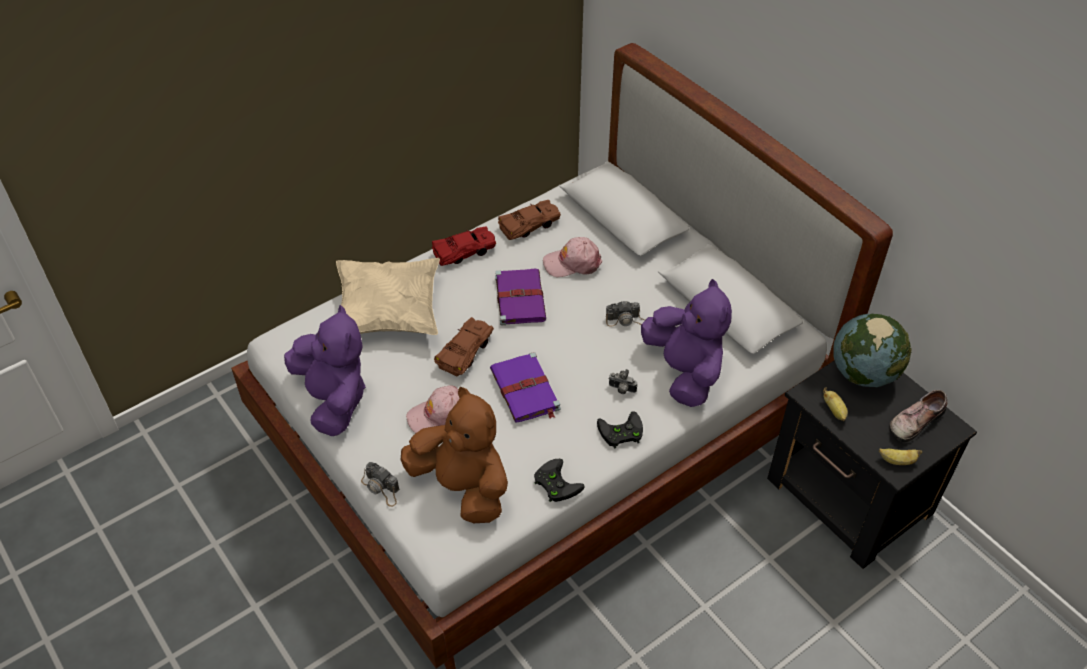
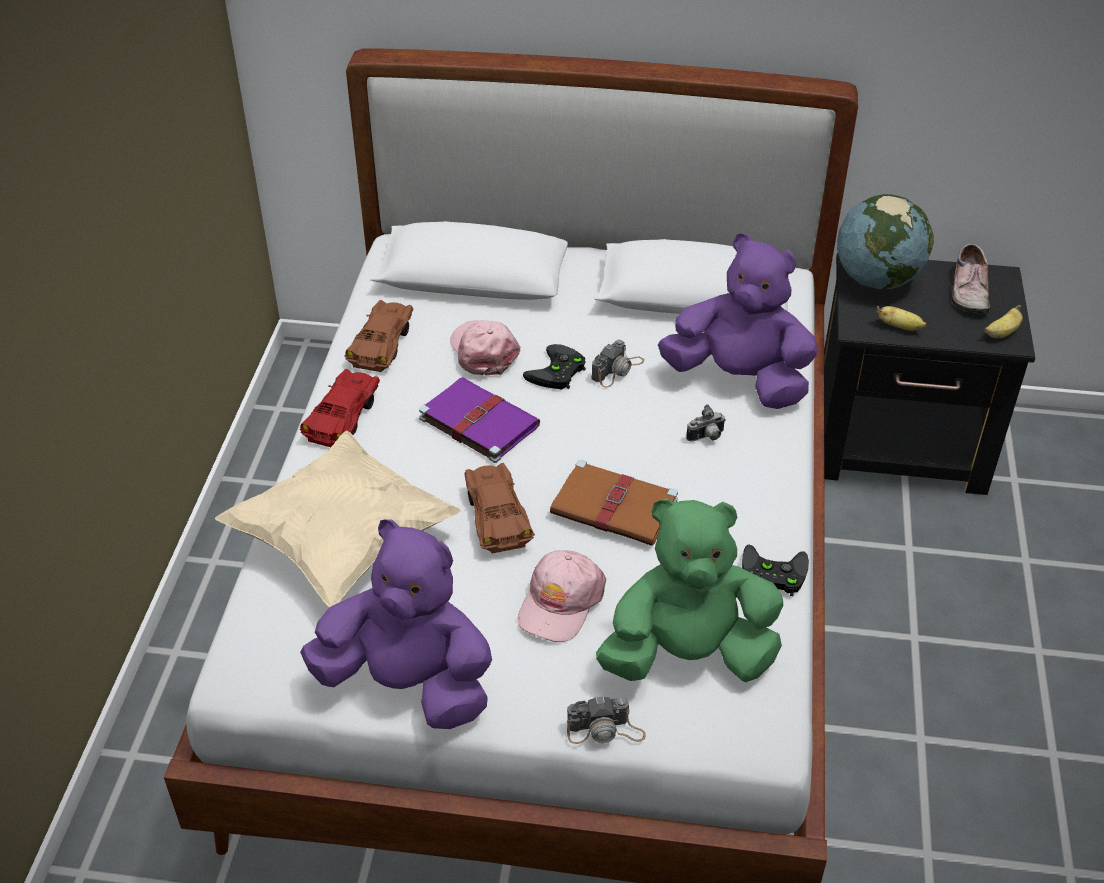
camera: 45 degrees left, 5 degrees down
brown plush toy [401,387,508,523] -> green plush toy [596,498,783,682]
purple book [490,352,561,423] -> brown book [550,460,678,546]
pink cap [543,237,602,277] -> pink cap turned 120 degrees clockwise [450,320,520,376]
black game controller [597,411,643,448] -> black game controller moved to [523,344,586,389]

